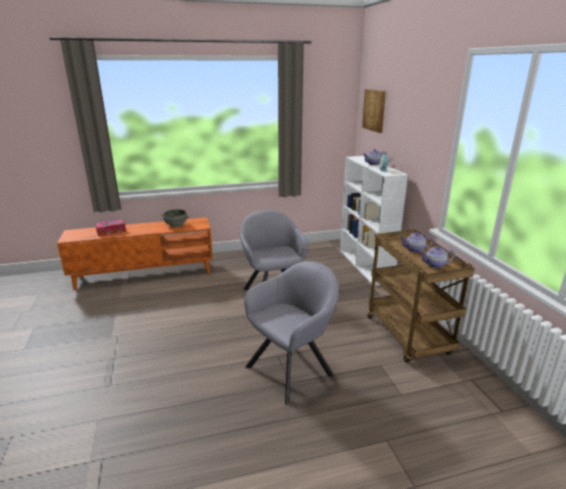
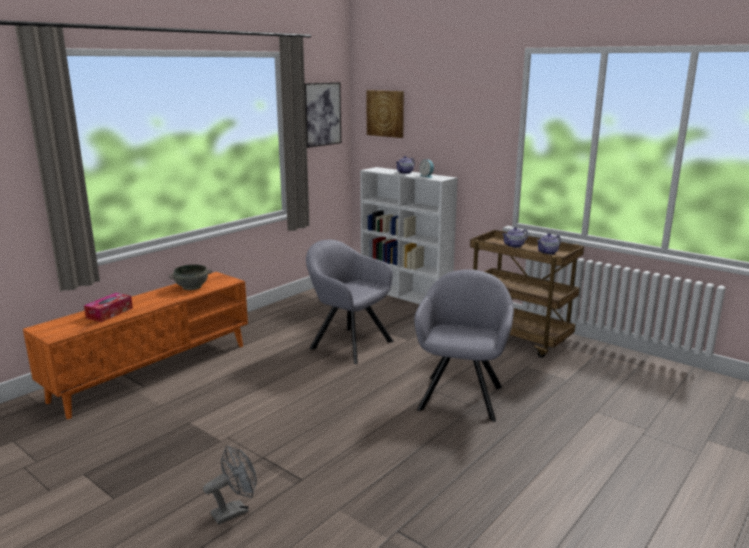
camera: 35 degrees left, 5 degrees down
none -> grey fan [203,446,257,525]
none -> picture [305,82,341,148]

